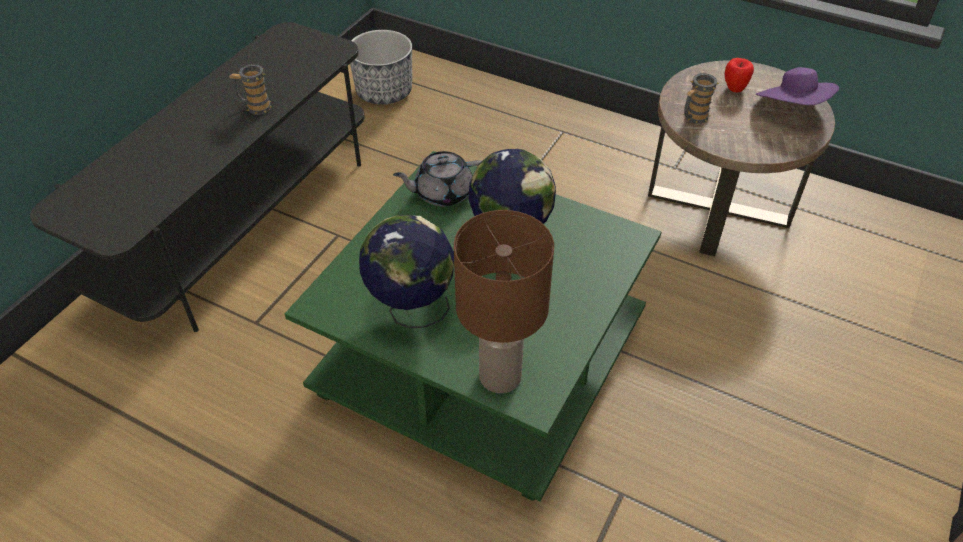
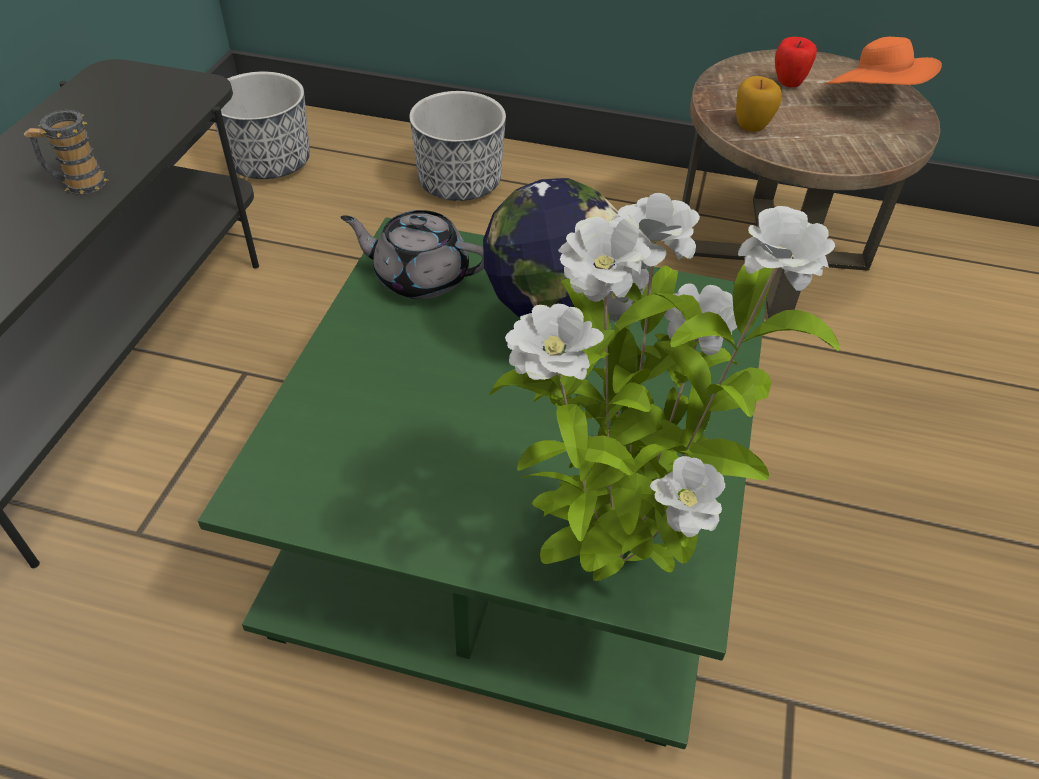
camera: 15 degrees left, 0 degrees up
globe [359,215,454,328] -> none
grey teapot [393,151,483,207] -> grey teapot turned 45 degrees clockwise [340,210,484,299]
brown table lamp [454,210,554,393] -> potted plant [490,193,840,581]
mug [684,73,719,124] -> apple [736,76,782,132]
purple hat [756,67,839,105] -> orange hat [824,37,942,85]
none -> planter [409,91,506,201]

